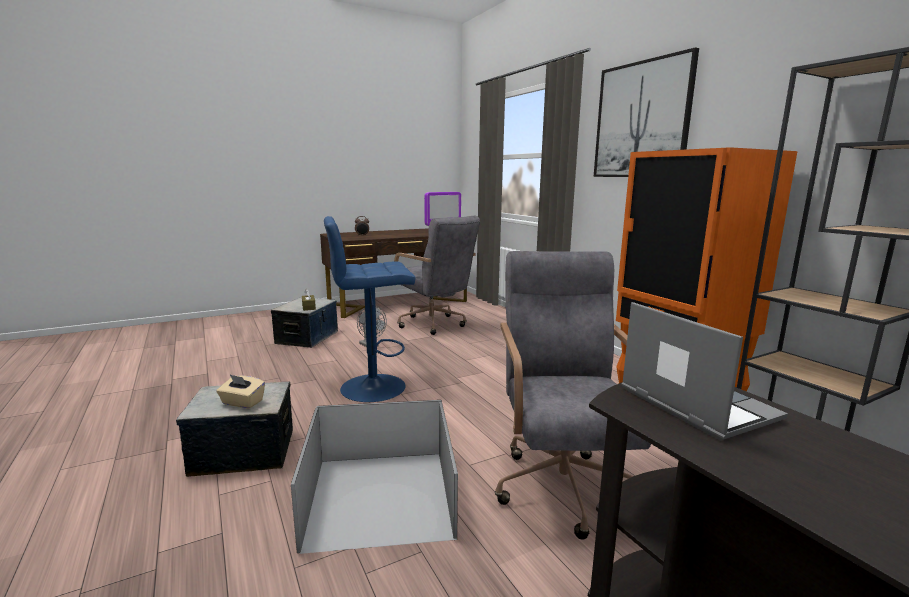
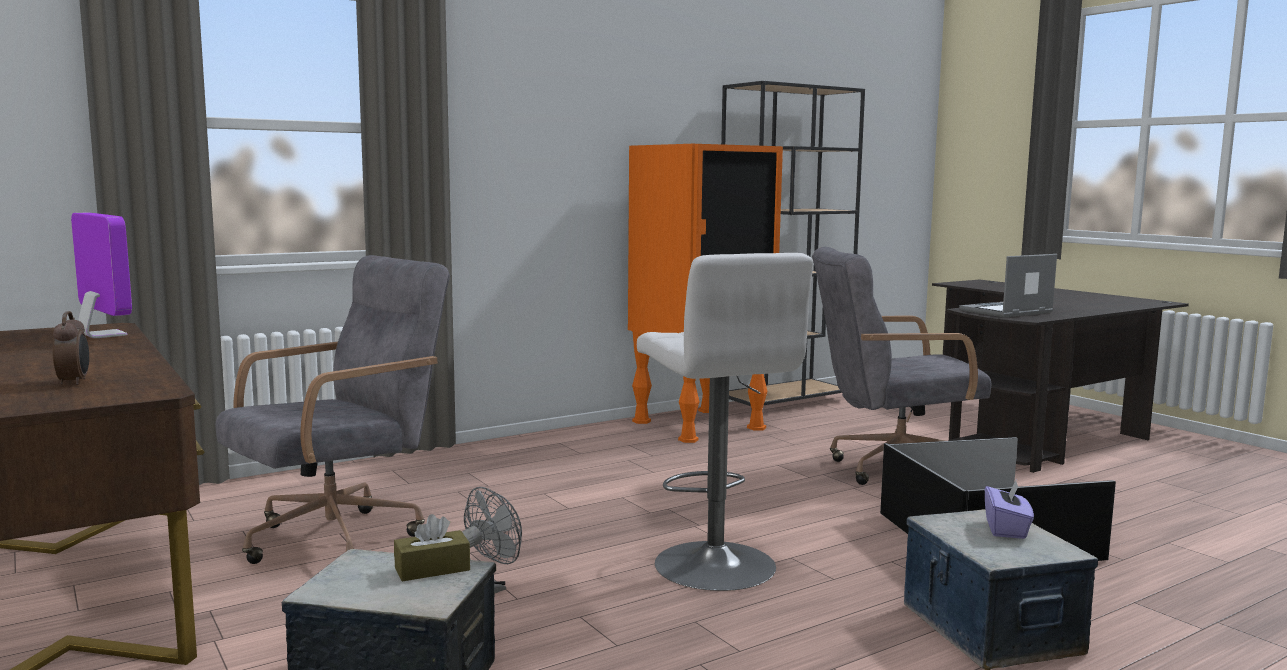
camera: 95 degrees left, 5 degrees down
beige tissue box [216,374,265,409] -> purple tissue box [985,481,1034,539]
blue stool [324,216,415,402] -> white stool [637,253,813,591]
picture [594,47,699,177] -> none

